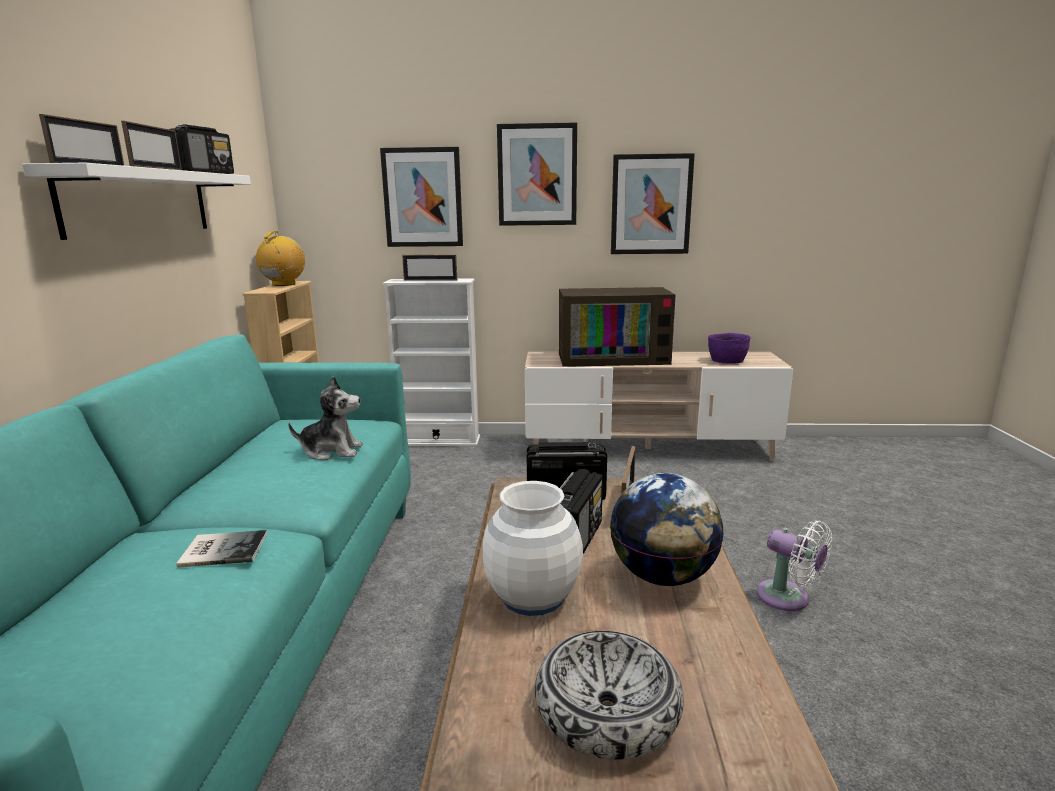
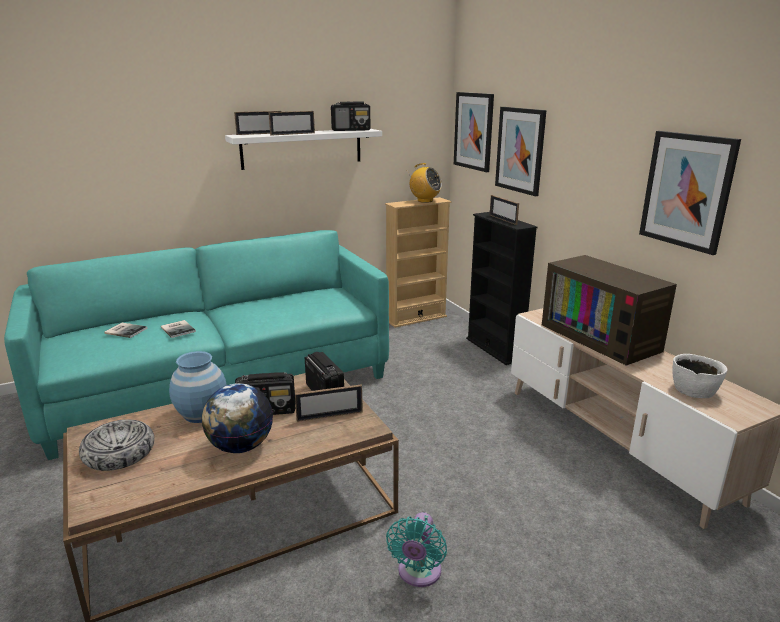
camera: 60 degrees right, 5 degrees up
radio [256,231,305,286] -> radio turned 45 degrees clockwise [407,163,442,203]
plush toy [288,376,363,461] -> none
white bookcase [383,278,480,447] -> black bookcase [466,212,538,365]
white vase [483,481,583,616] -> blue vase [169,351,226,423]
picture [497,122,577,226] -> picture moved to [454,92,494,172]
purple bowl [708,333,751,364] -> white bowl [672,354,727,398]
white fan [757,520,832,611] -> turquoise fan [386,512,447,587]
none -> book [104,323,147,338]

